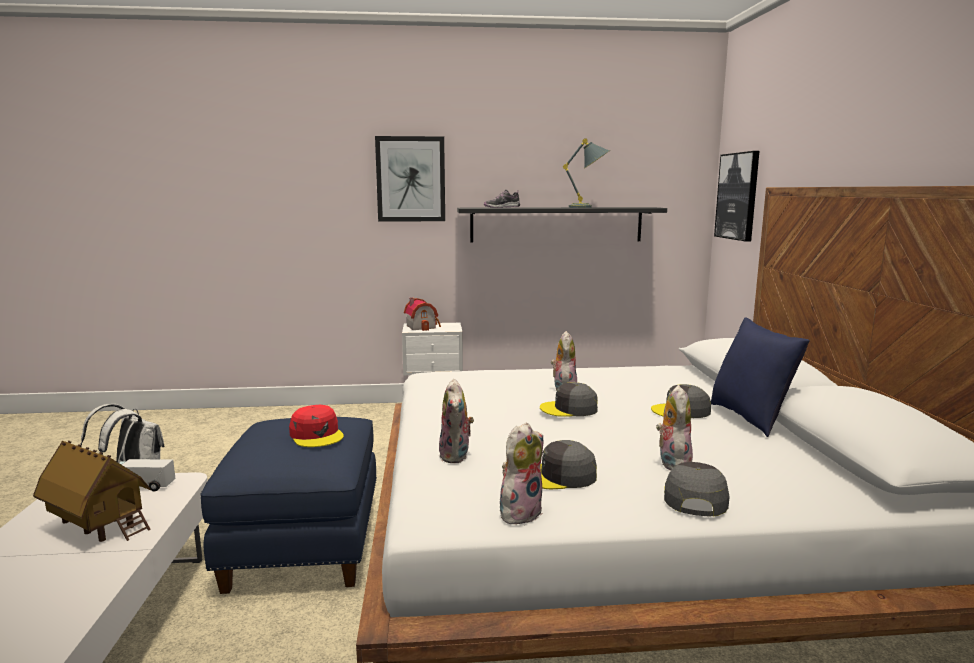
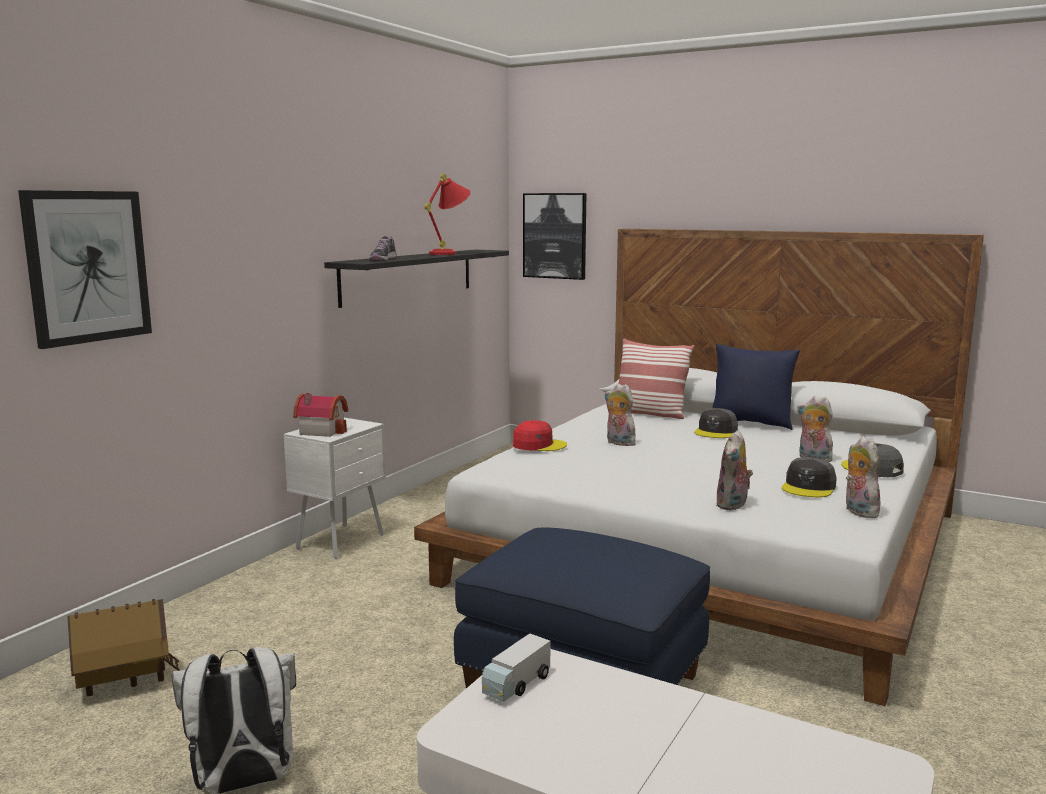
camera: 55 degrees left, 0 degrees up
toy house [33,441,151,542] -> toy house moved to [67,599,181,696]
red cap [289,405,344,447] -> red cap moved to [513,420,567,451]
picture [375,136,445,222] -> picture moved to [18,190,152,349]
plush toy [439,379,474,463] -> plush toy turned 90 degrees clockwise [716,430,753,511]
grey cap [540,382,598,417] -> none
grey table lamp [563,138,610,208] -> red table lamp [424,174,470,255]
none -> pillow [618,338,694,419]

